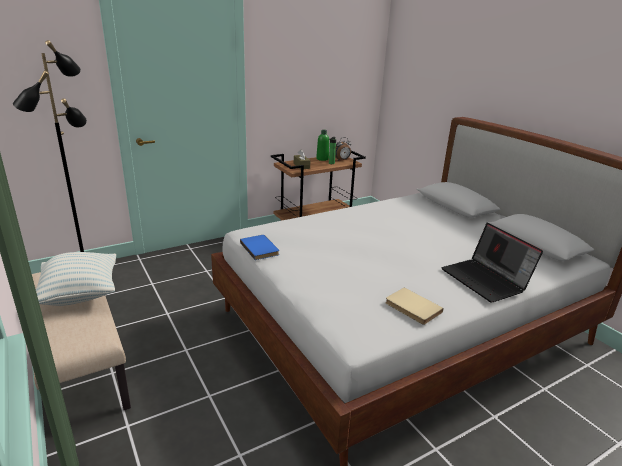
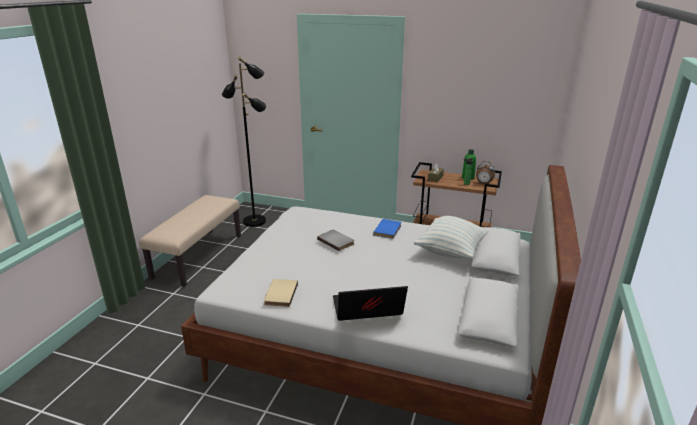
camera: 50 degrees right, 0 degrees up
pillow [36,252,116,306] -> pillow moved to [414,216,490,258]
blue book [240,235,279,260] -> blue book moved to [373,219,401,239]
laptop [442,222,543,303] -> laptop turned 60 degrees clockwise [333,286,408,321]
none -> grey book [317,230,354,251]

